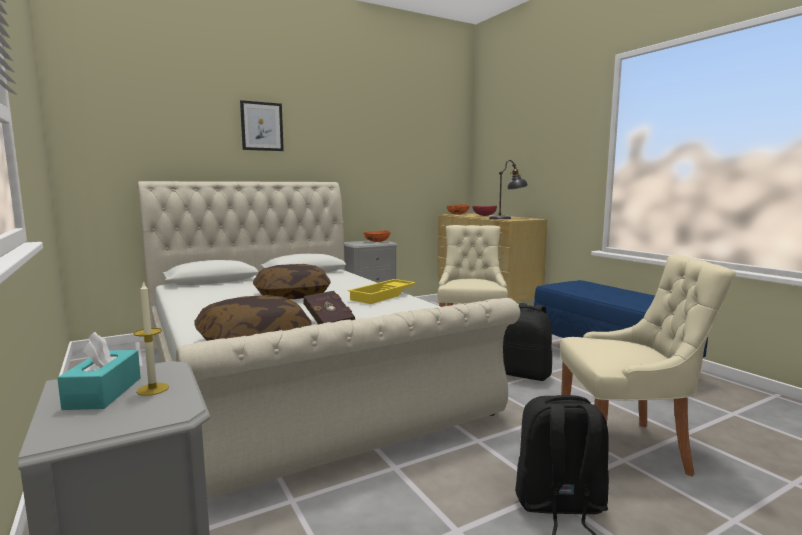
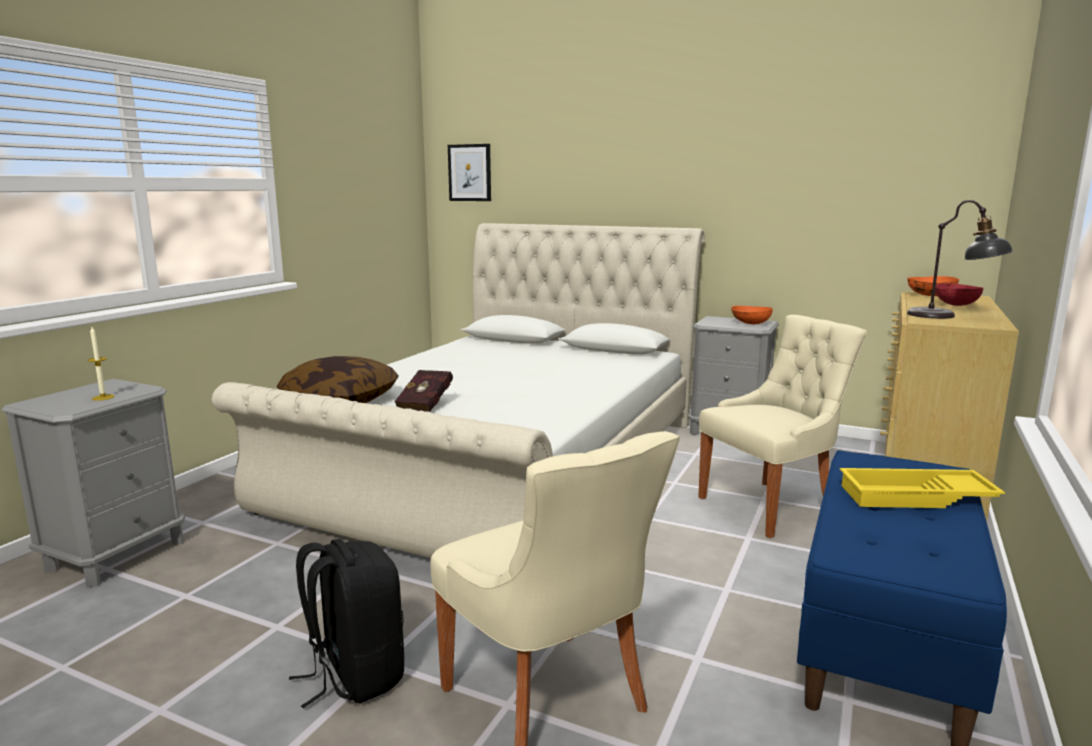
camera: 55 degrees right, 5 degrees up
turquoise tissue box [57,332,141,410] -> none
picture [240,100,284,151] -> picture moved to [448,144,491,201]
pillow [253,264,331,299] -> none
yellow tray [348,279,416,304] -> yellow tray moved to [840,468,1005,508]
black backpack [503,303,552,381] -> none

